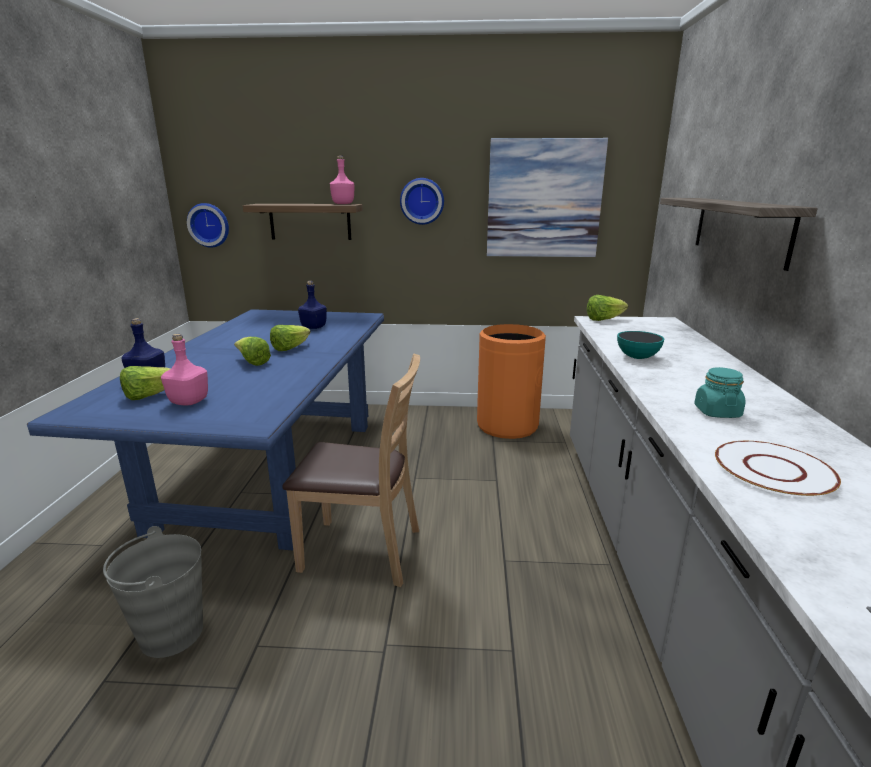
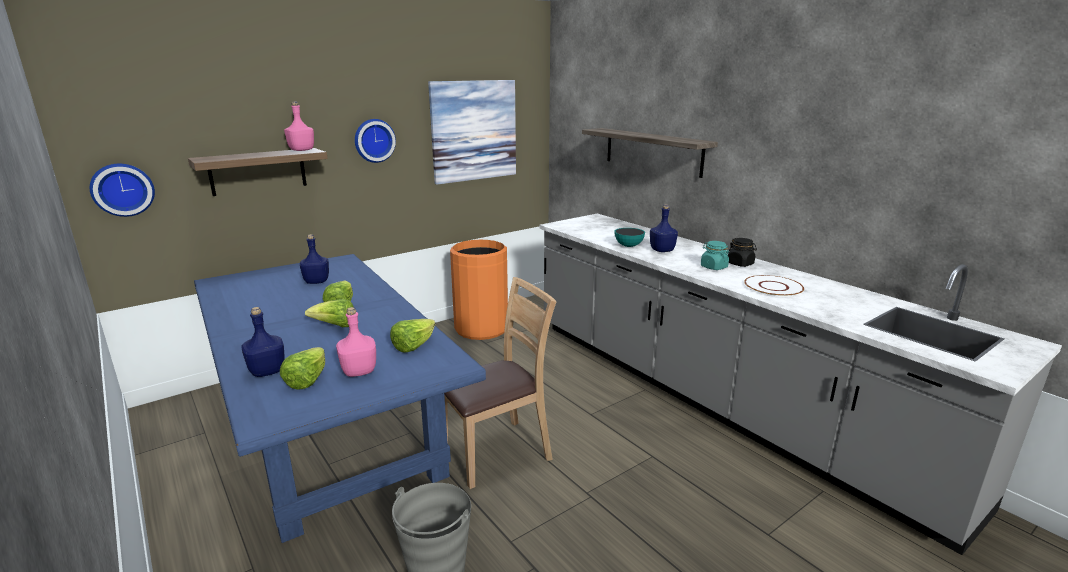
camera: 40 degrees left, 0 degrees up
lettuce [587,295,628,321] -> lettuce moved to [390,319,435,353]
none -> blue bottle [650,204,678,252]
none -> black jar [728,238,757,267]

